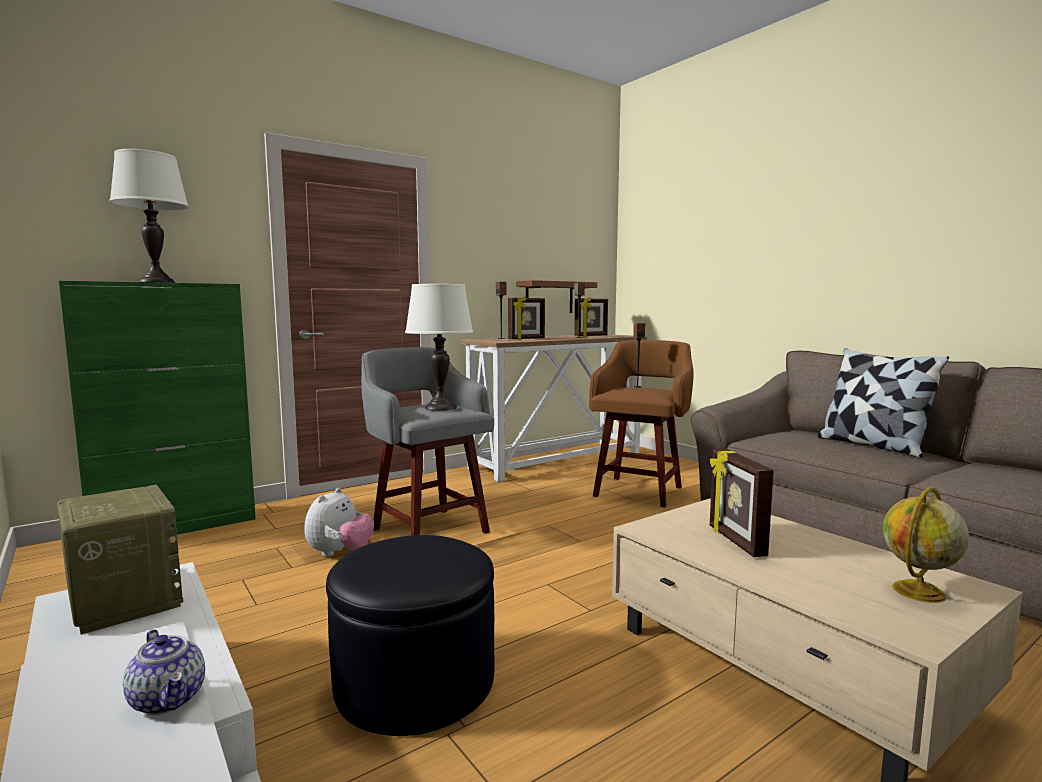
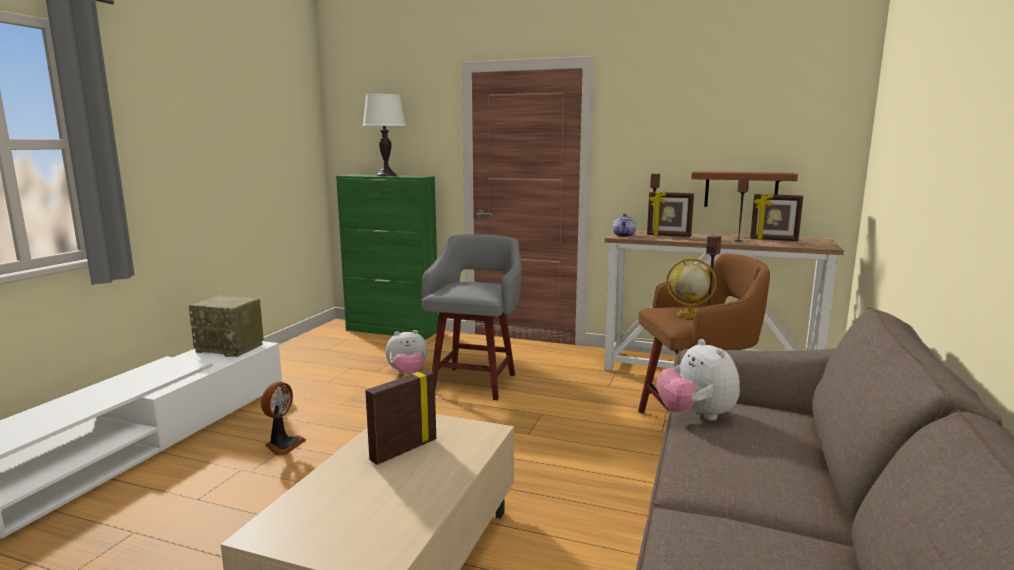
camera: 55 degrees right, 5 degrees up
radio [57,485,183,635] -> radio turned 90 degrees clockwise [189,295,264,357]
teapot [123,629,205,715] -> teapot moved to [613,213,636,237]
black ottoman [326,535,495,736] -> fan [261,382,306,456]
white table lamp [405,284,473,411] -> none
pillow [817,348,949,458] -> none
globe [883,487,969,603] -> globe moved to [666,259,717,318]
none -> plush toy [657,339,740,420]

